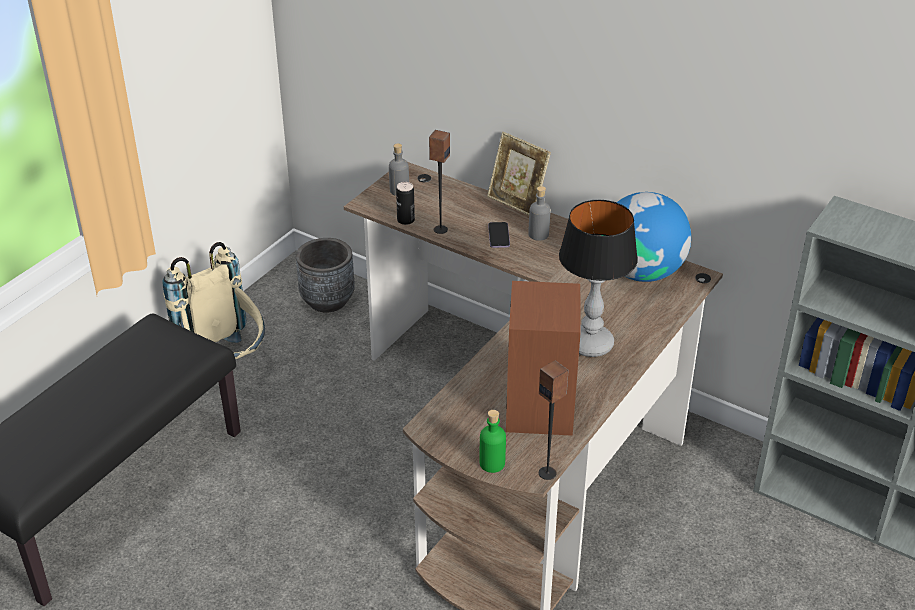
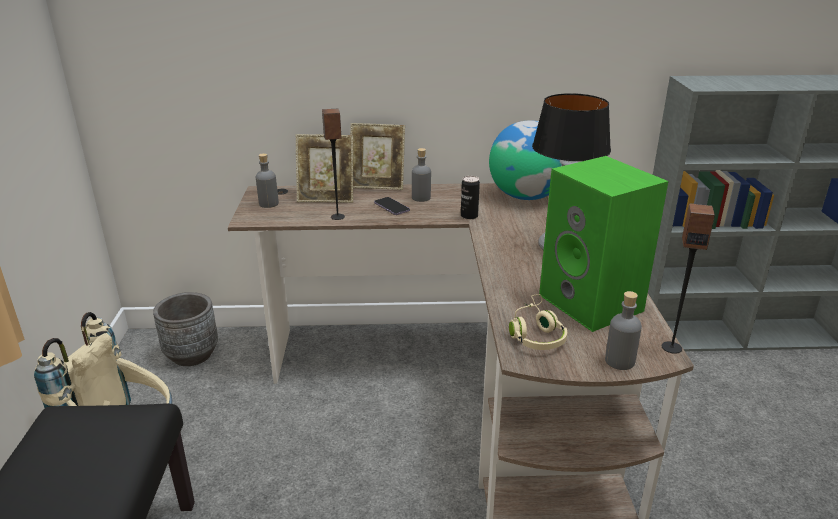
camera: 35 degrees left, 10 degrees down
can [396,182,415,225] -> can moved to [461,176,480,220]
green bottle [480,410,506,473] -> grey bottle [605,291,642,370]
brown speaker [506,281,581,436] -> green speaker [539,156,669,332]
none -> picture frame [296,134,353,203]
none -> beige headphones [509,294,567,350]

